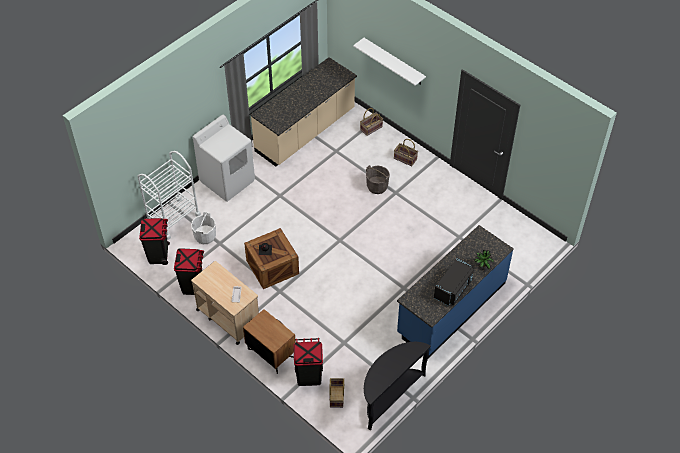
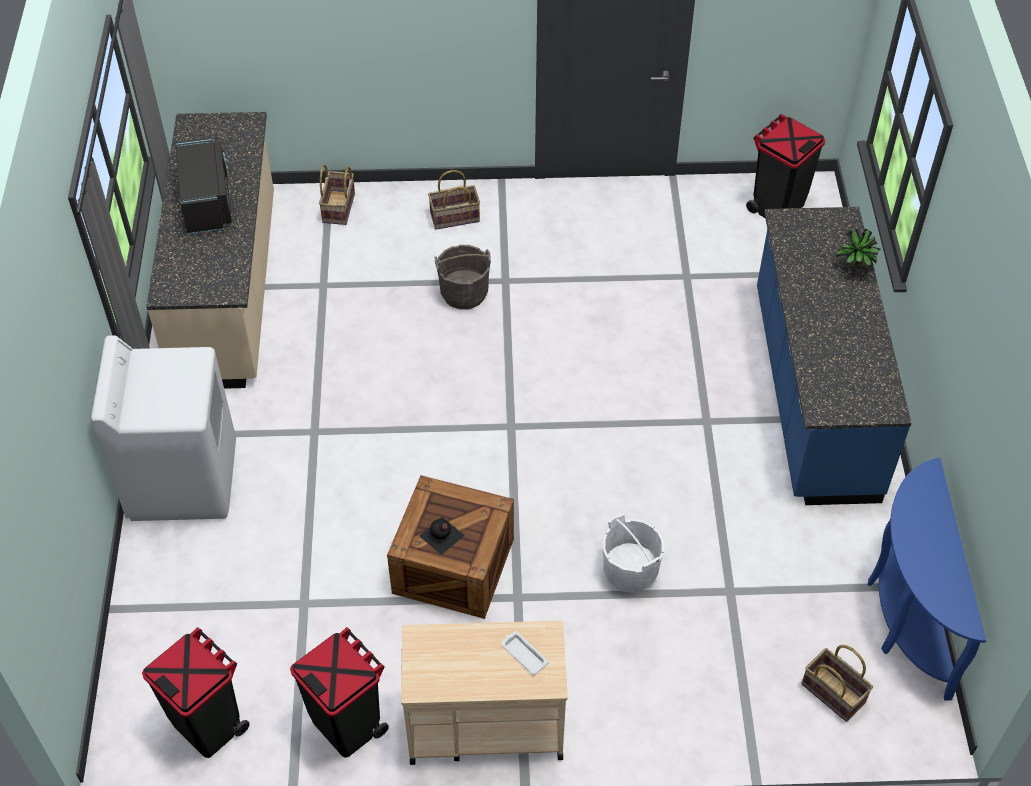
camera: 45 degrees left, 0 degrees up
white cart [137,151,201,240] -> none
white bucket [191,212,216,244] -> white bucket moved to [603,514,664,593]
brown nightstand [243,309,296,374] -> none
black trash can [293,338,323,386] -> black trash can moved to [746,114,825,218]
white shelf [353,38,426,86] -> none
black console table [364,342,431,430] -> blue console table [868,458,986,701]
black microwave [434,257,474,306] -> black microwave moved to [176,138,232,234]

